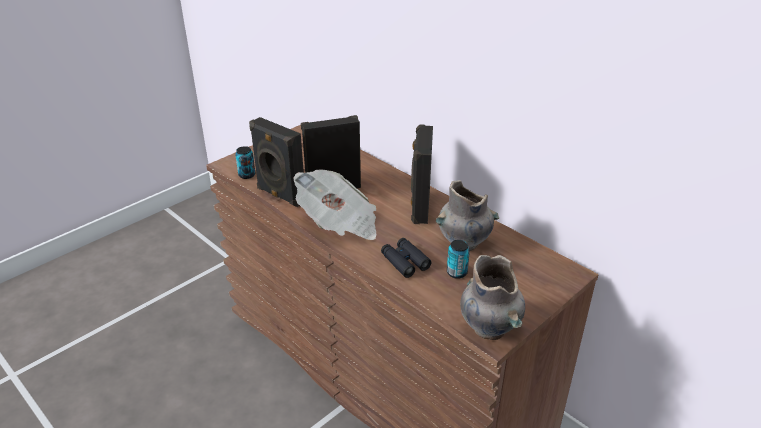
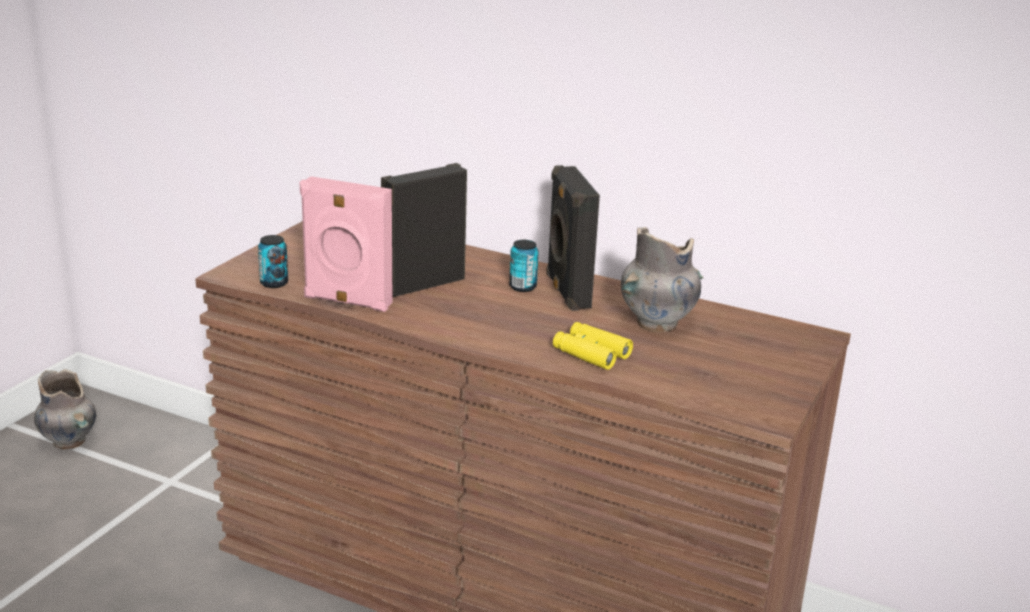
camera: 20 degrees left, 10 degrees down
black speaker [249,117,304,207] -> pink speaker [300,176,393,312]
newspaper [293,169,377,240] -> none
black binoculars [381,238,432,278] -> yellow binoculars [553,322,633,370]
can [447,240,470,279] -> can moved to [509,240,539,292]
grey vase [460,255,525,340] -> grey vase moved to [34,369,96,449]

